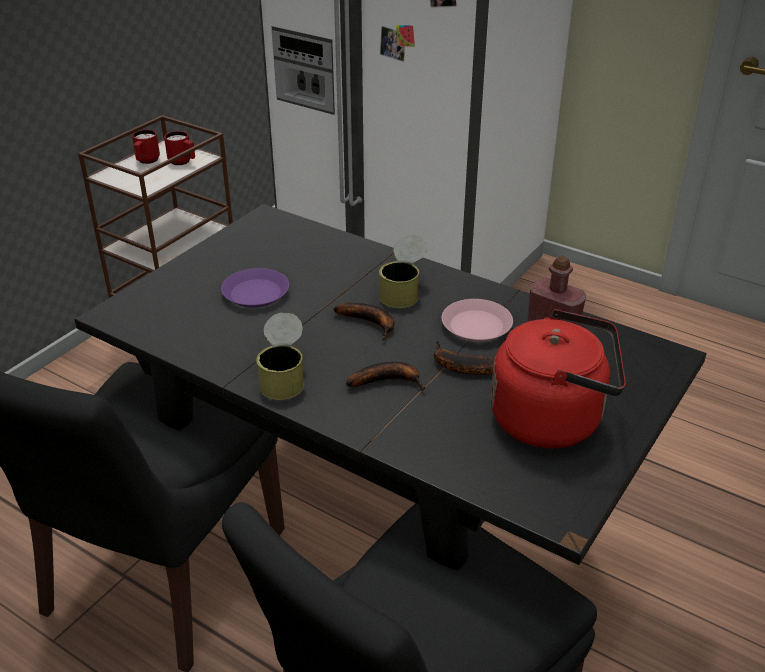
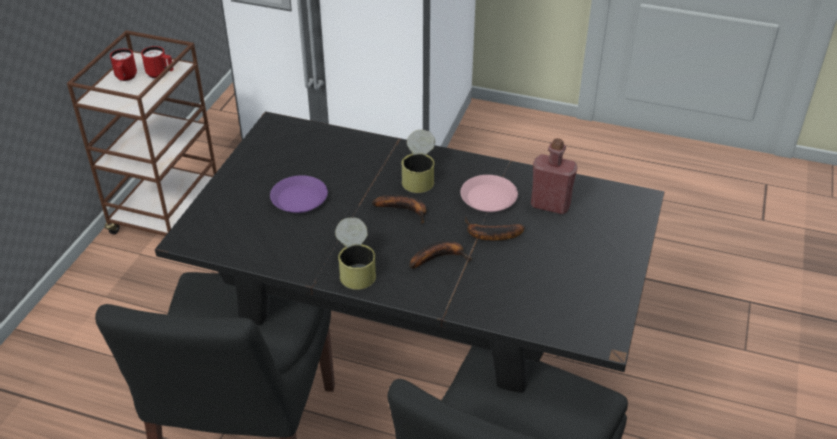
camera: 15 degrees left, 5 degrees up
red kettle [491,309,626,448] -> none

